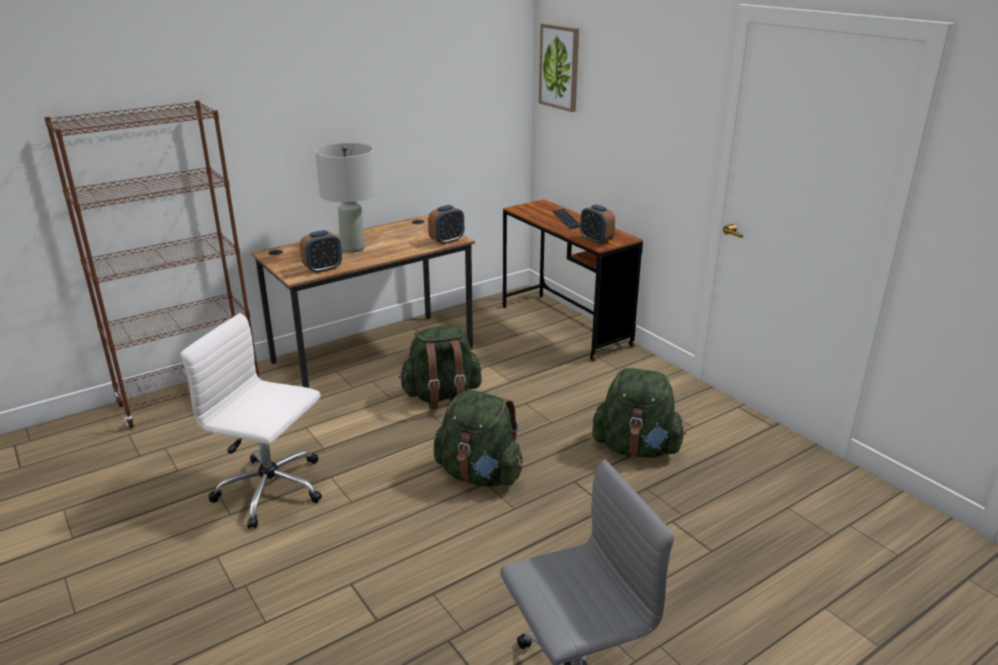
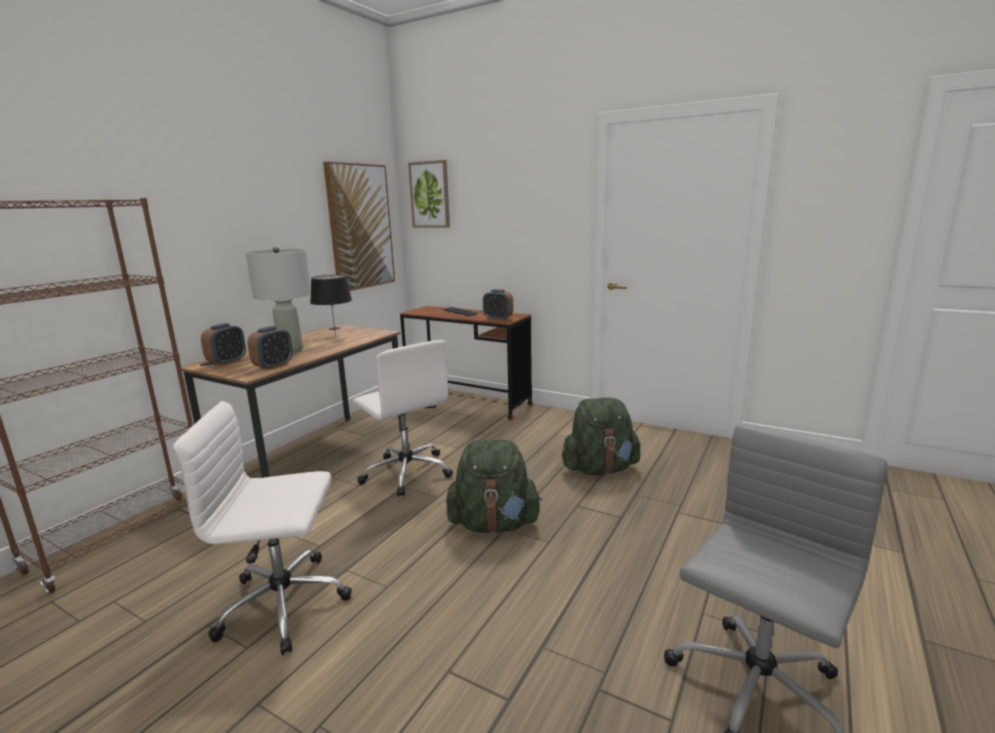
camera: 25 degrees left, 10 degrees down
green backpack [399,326,482,410] -> white office chair [353,340,453,497]
alarm clock [428,205,464,245] -> alarm clock moved to [201,323,246,366]
none -> black table lamp [310,275,352,337]
none -> picture [323,162,395,291]

